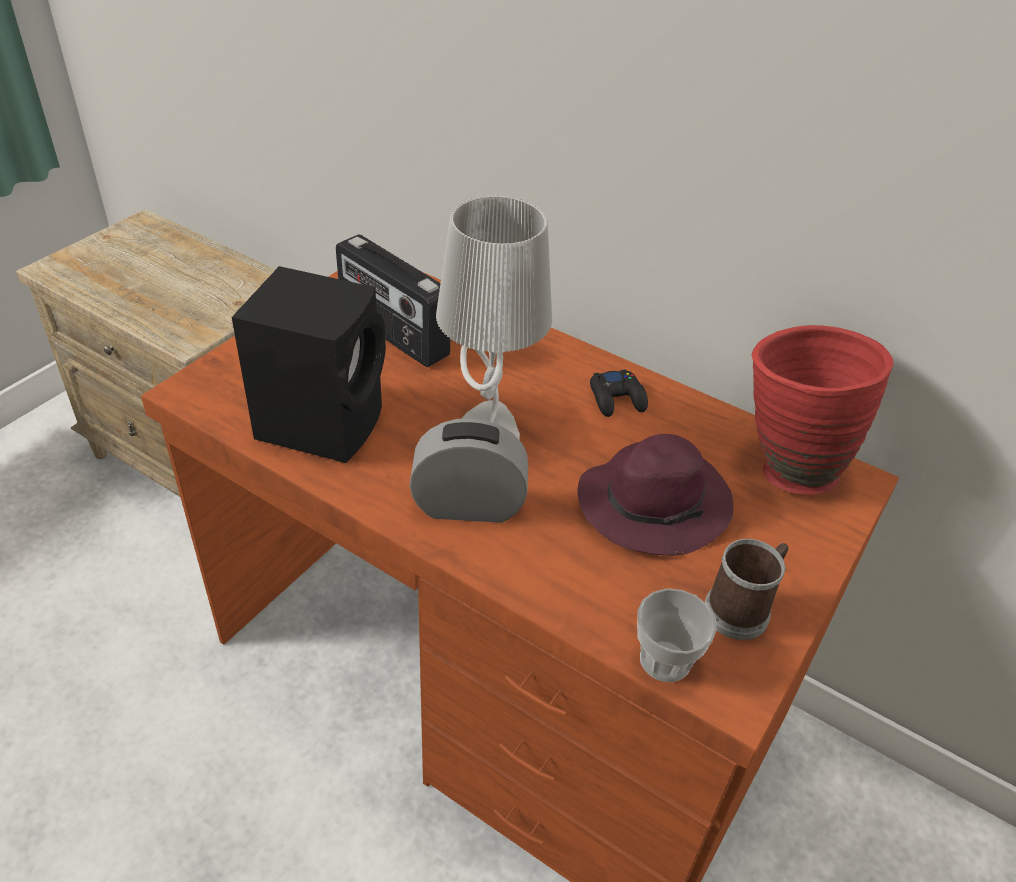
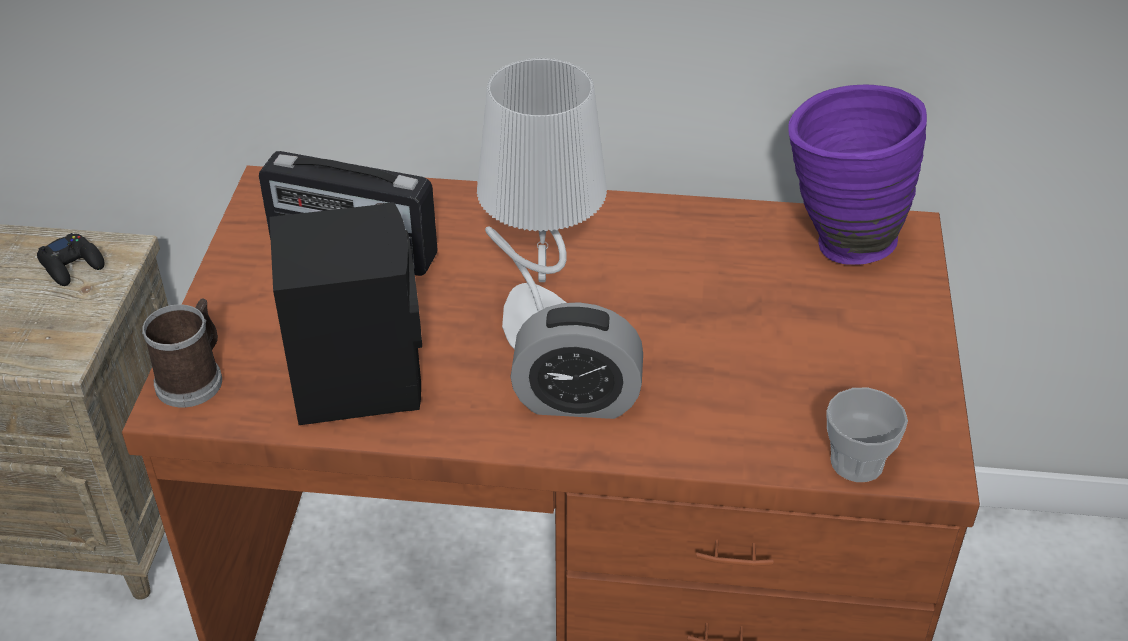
camera: 25 degrees left, 0 degrees up
alarm clock [409,418,528,523] -> alarm clock turned 150 degrees counterclockwise [510,302,643,419]
purple hat [577,434,734,556] -> none
black game controller [590,369,648,417] -> black game controller moved to [37,233,104,286]
mug [705,539,789,640] -> mug moved to [142,299,222,407]
red vase [751,325,894,495] -> purple vase [788,84,927,265]

